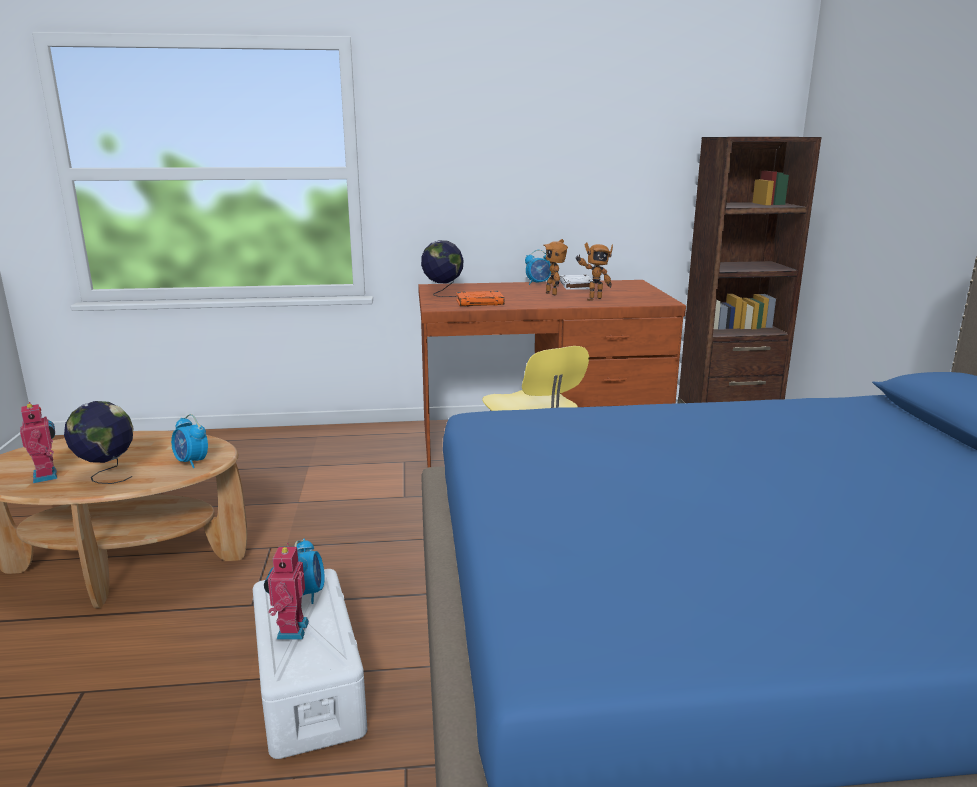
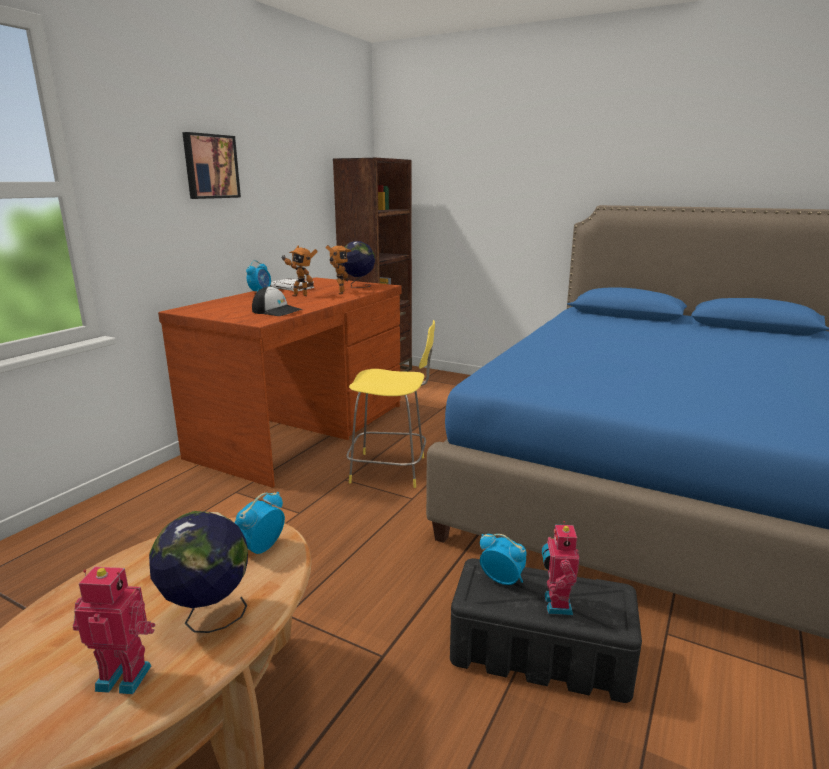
camera: 55 degrees left, 0 degrees up
alarm clock [171,414,208,468] -> alarm clock turned 135 degrees clockwise [234,492,285,554]
white storage box [253,569,367,759] -> black storage box [450,558,642,703]
toy robot [264,543,309,640] -> toy robot turned 60 degrees clockwise [542,521,580,615]
globe [421,240,463,297] -> globe moved to [341,241,375,288]
orange book [456,291,505,306] -> cap [252,286,303,316]
none -> picture [182,132,241,199]

